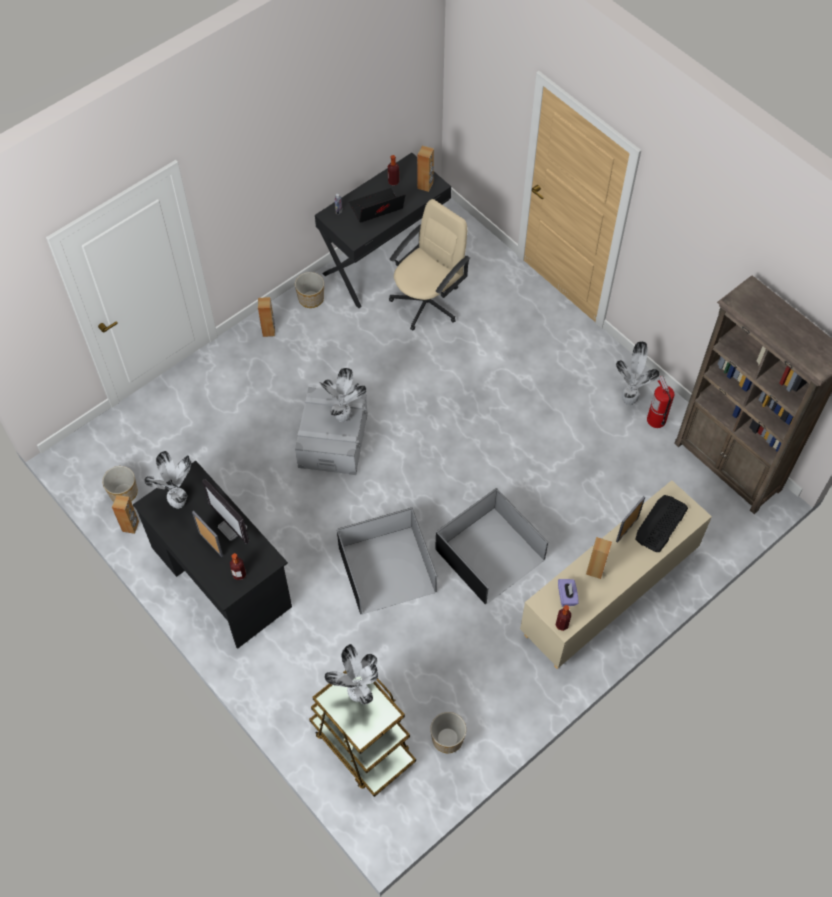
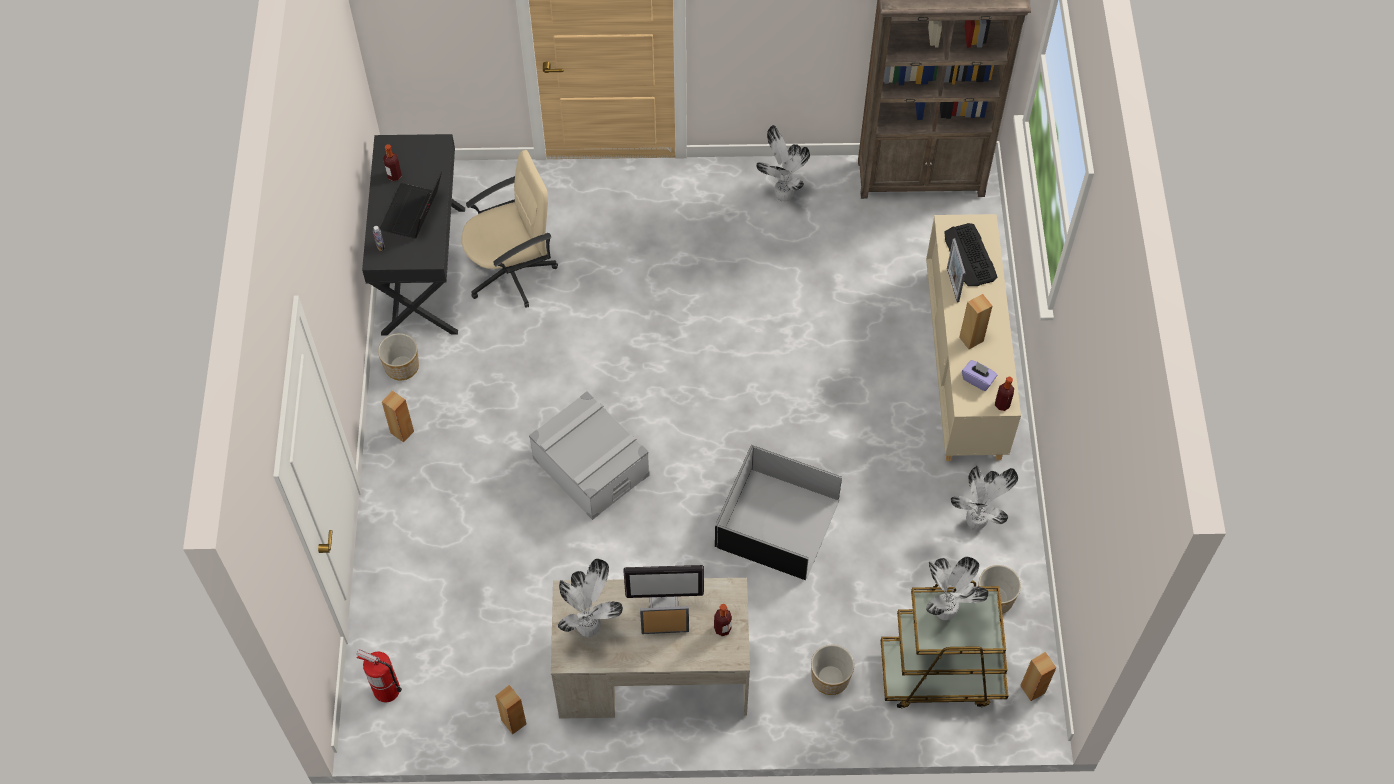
camera: 50 degrees left, 0 degrees up
planter [102,466,138,502] -> planter moved to [811,645,854,695]
black desk [133,461,292,649] -> beige desk [551,578,750,719]
potted plant [319,368,367,422] -> potted plant moved to [951,466,1018,530]
beige office chair [389,199,470,331] -> beige office chair turned 75 degrees clockwise [462,150,558,308]
brown speaker [417,146,434,192] -> brown speaker moved to [1020,652,1057,701]
black storage box [435,488,548,605] -> none
fire extinguisher [647,376,674,428] -> fire extinguisher moved to [356,649,402,702]

